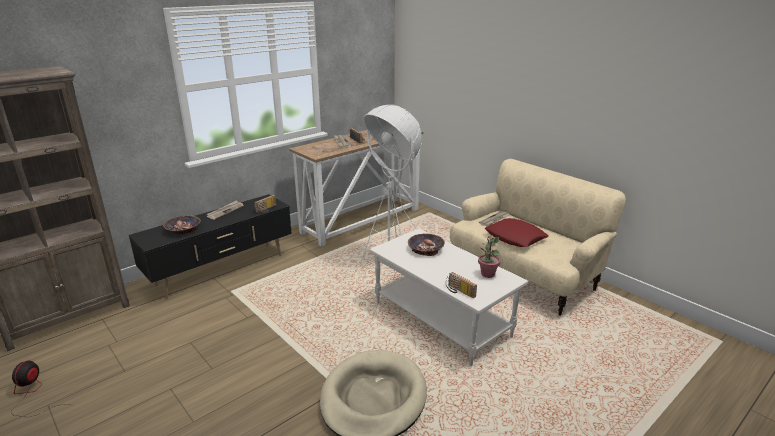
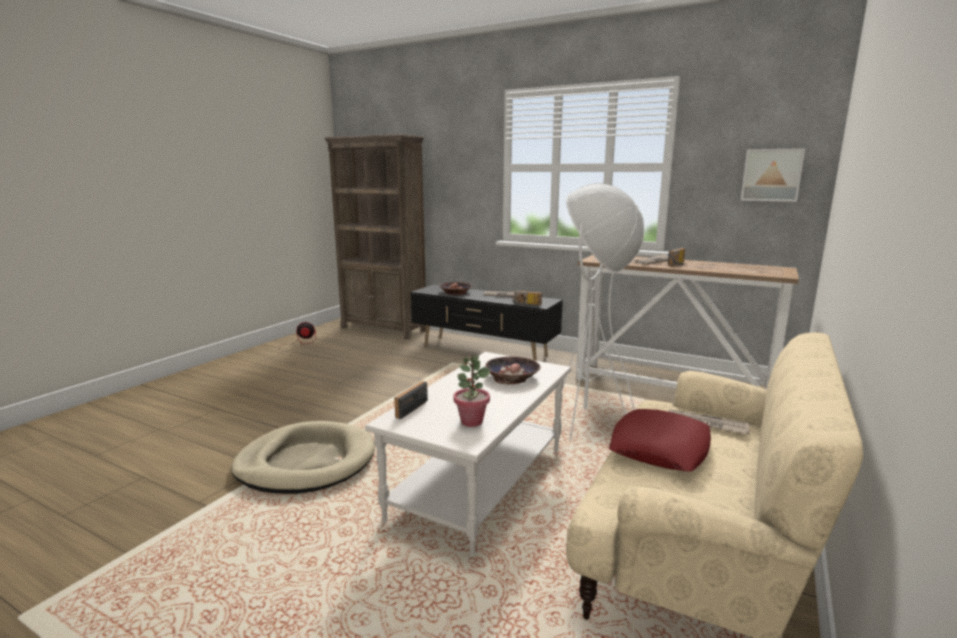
camera: 70 degrees right, 10 degrees down
none -> picture [741,148,805,202]

